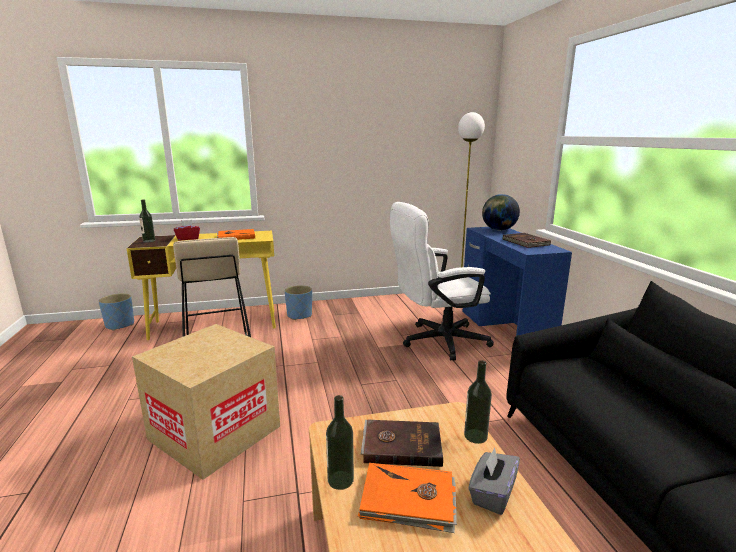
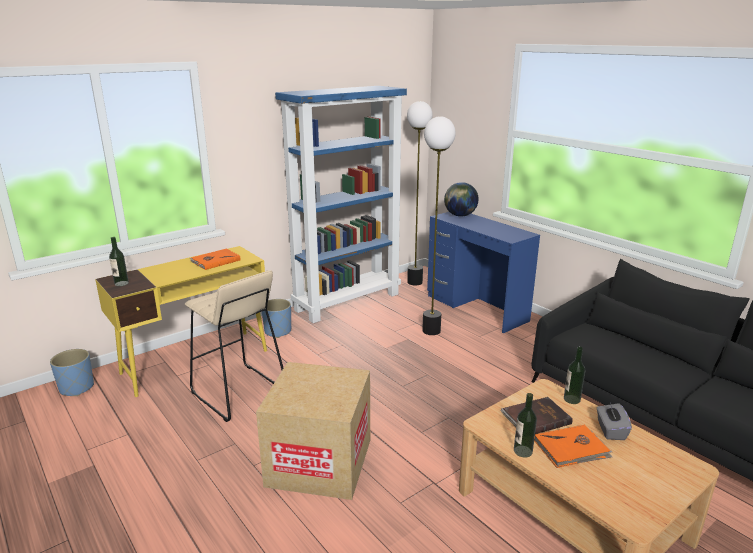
camera: 25 degrees left, 5 degrees up
red tissue box [174,220,200,240] -> none
white office chair [390,202,494,361] -> floor lamp [422,116,456,335]
brown book [503,233,551,248] -> none
none -> blue bookcase [275,86,407,323]

